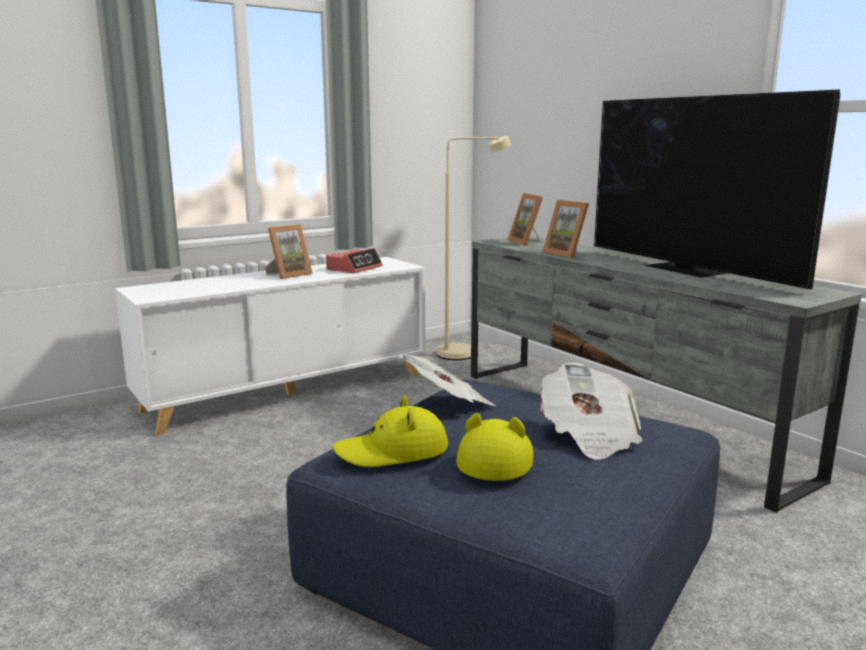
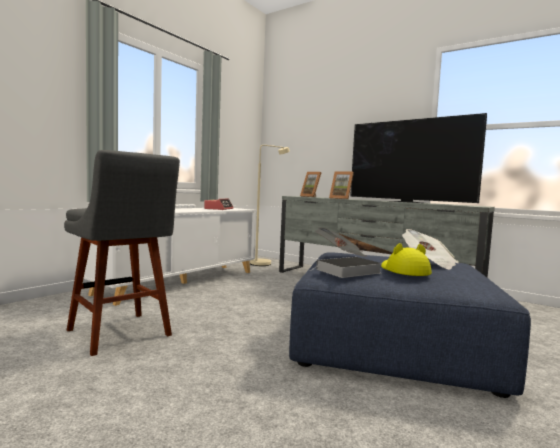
camera: 20 degrees left, 10 degrees down
picture frame [265,224,313,279] -> none
yellow hat [333,395,448,467] -> book [311,257,382,278]
none -> grey stool [64,150,180,356]

